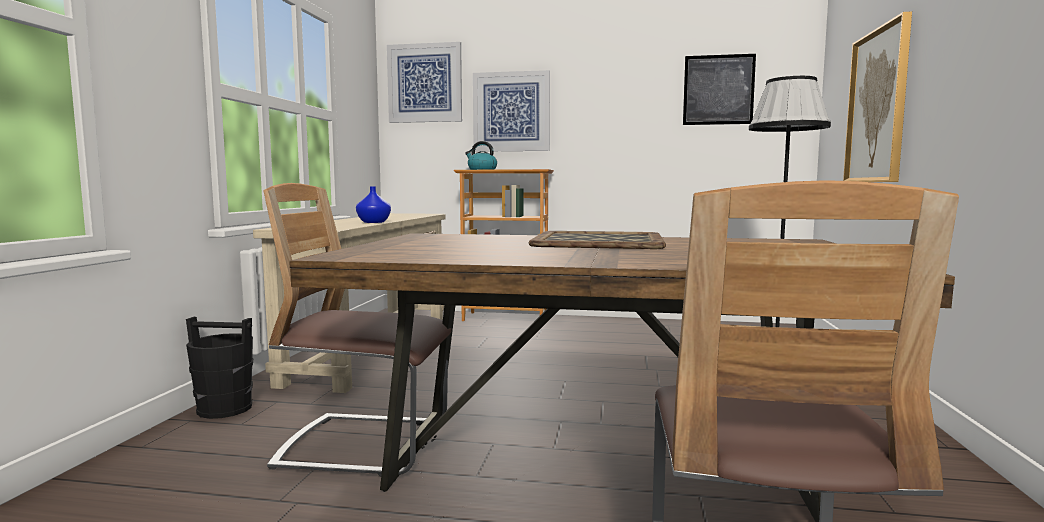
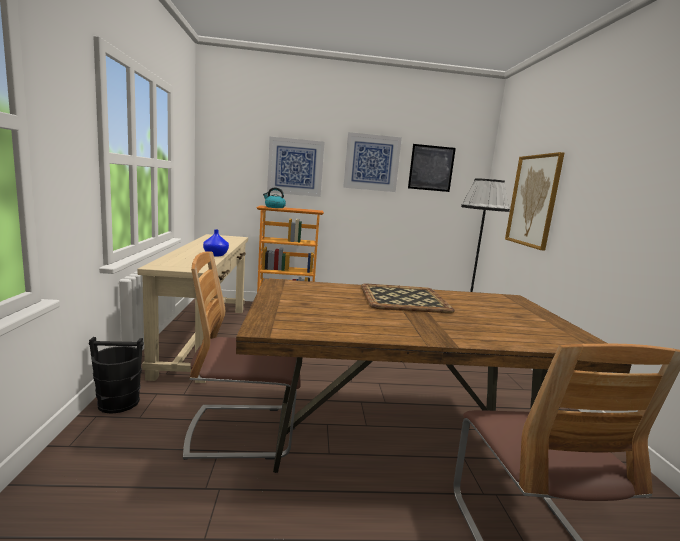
camera: 15 degrees left, 5 degrees up
picture [387,42,462,123] -> picture moved to [343,132,402,192]

